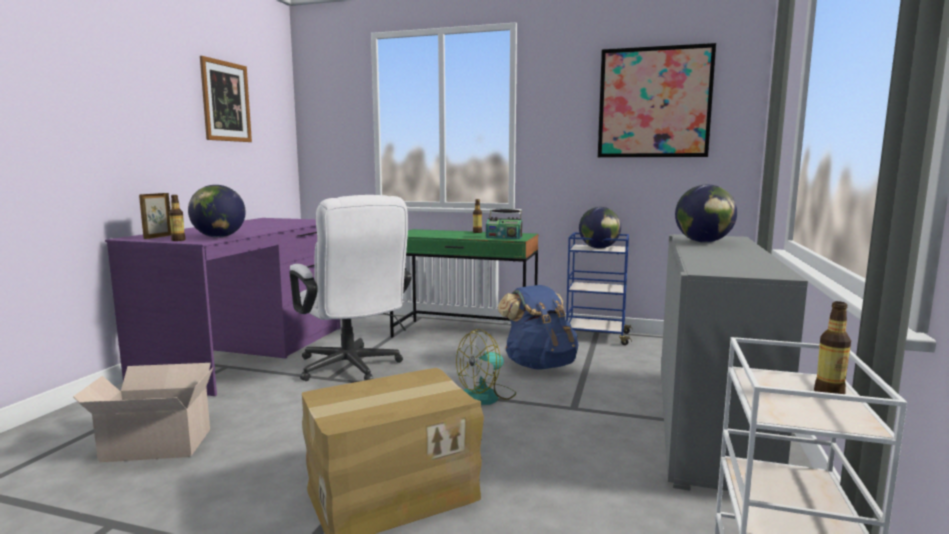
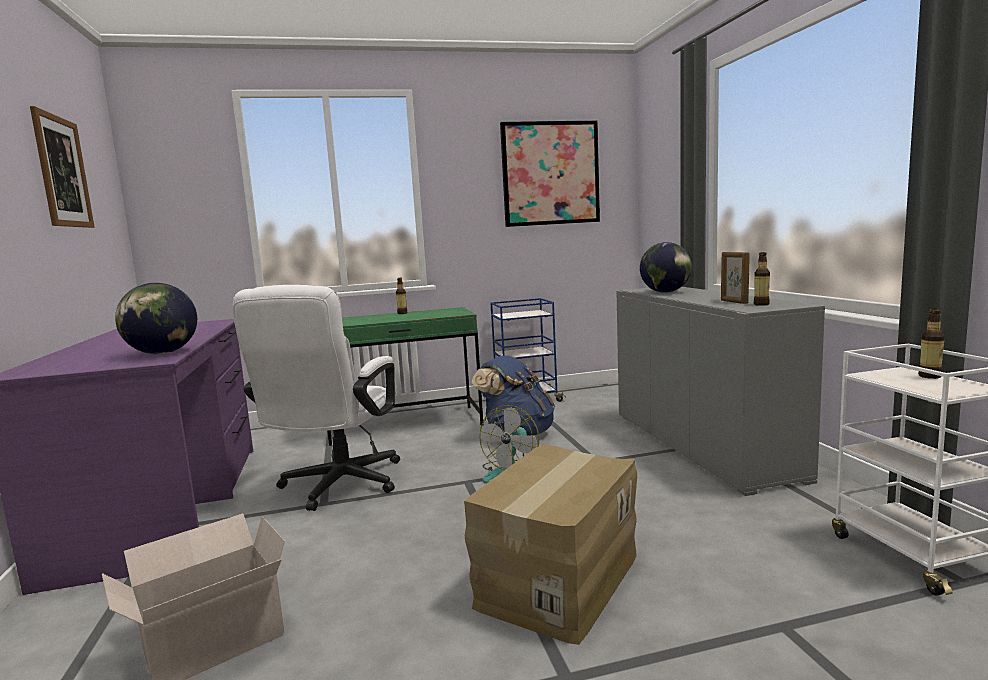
camera: 30 degrees left, 0 degrees up
picture frame [139,193,171,239] -> picture frame moved to [721,252,750,304]
bottle [169,195,186,241] -> bottle moved to [754,252,770,306]
white office chair [289,195,412,381] -> white office chair turned 75 degrees clockwise [233,285,400,511]
radio [486,209,522,239] -> none
globe [579,207,621,249] -> none

